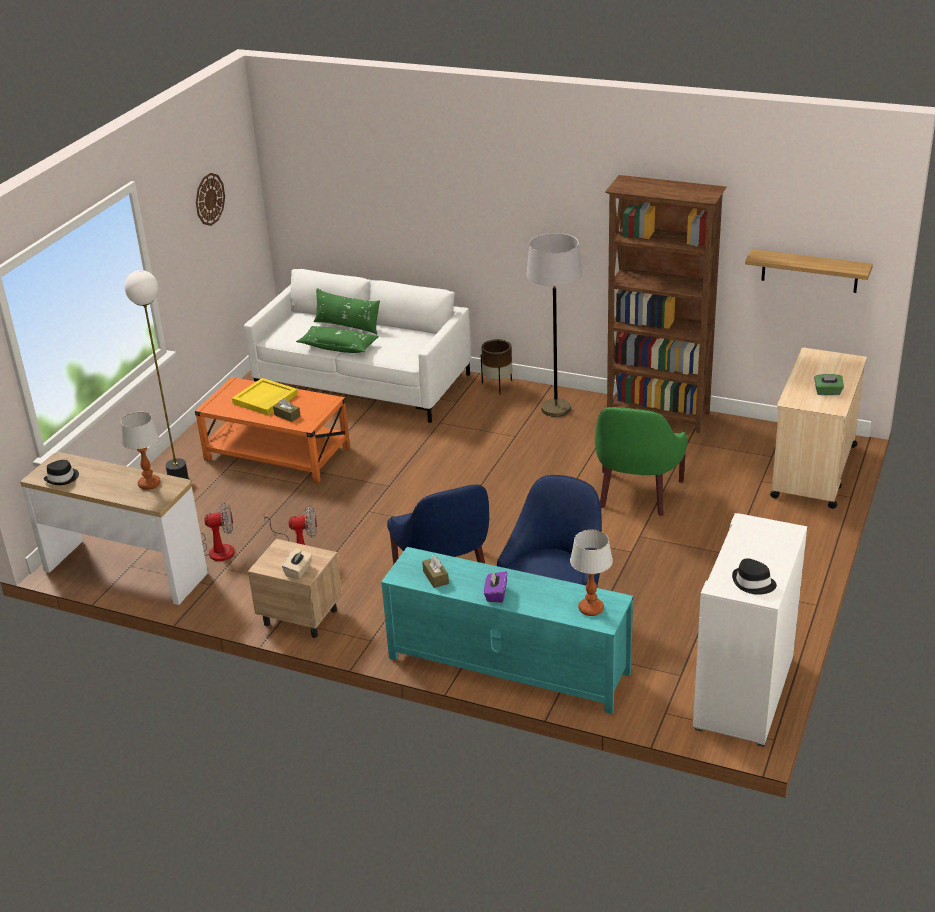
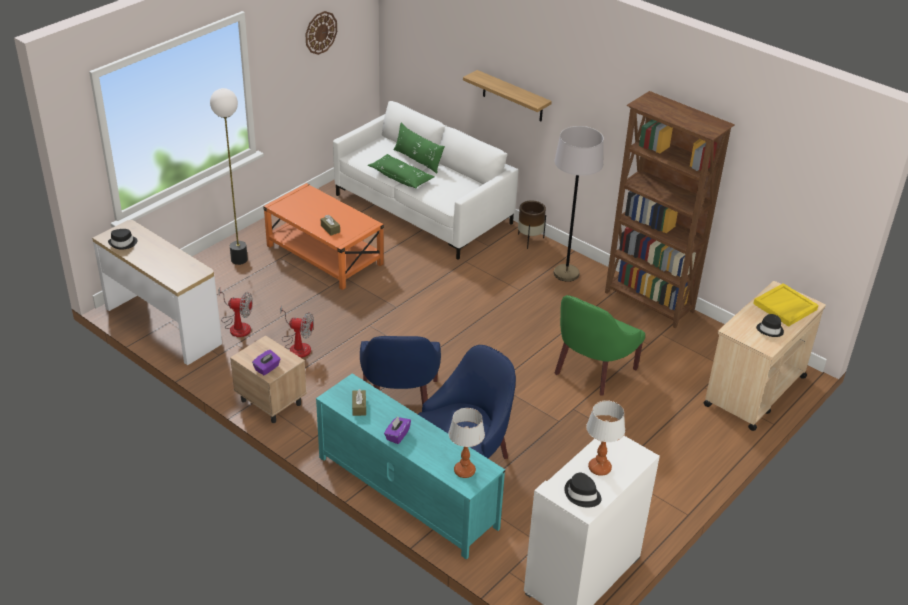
camera: 15 degrees right, 5 degrees up
table lamp [121,412,161,490] -> table lamp moved to [586,401,625,476]
yellow tray [232,378,298,415] -> yellow tray moved to [753,283,818,327]
beige tissue box [282,548,312,579] -> purple tissue box [252,350,280,375]
shelf [745,249,873,293] -> shelf moved to [463,70,552,121]
green tissue box [814,374,844,395] -> black hat [756,314,784,337]

